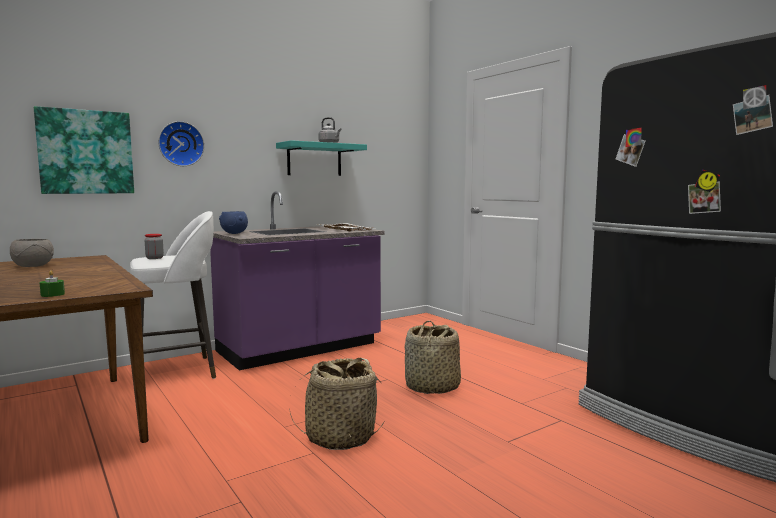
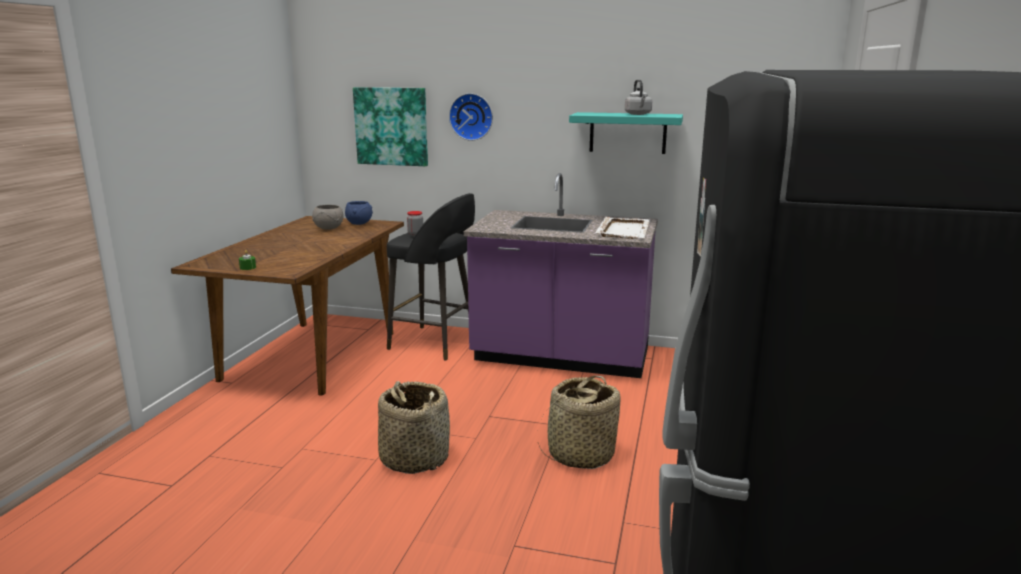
camera: 50 degrees right, 10 degrees up
white stool [130,211,216,379] -> black stool [387,193,475,361]
blue bowl [219,211,248,234] -> blue bowl moved to [345,201,373,225]

